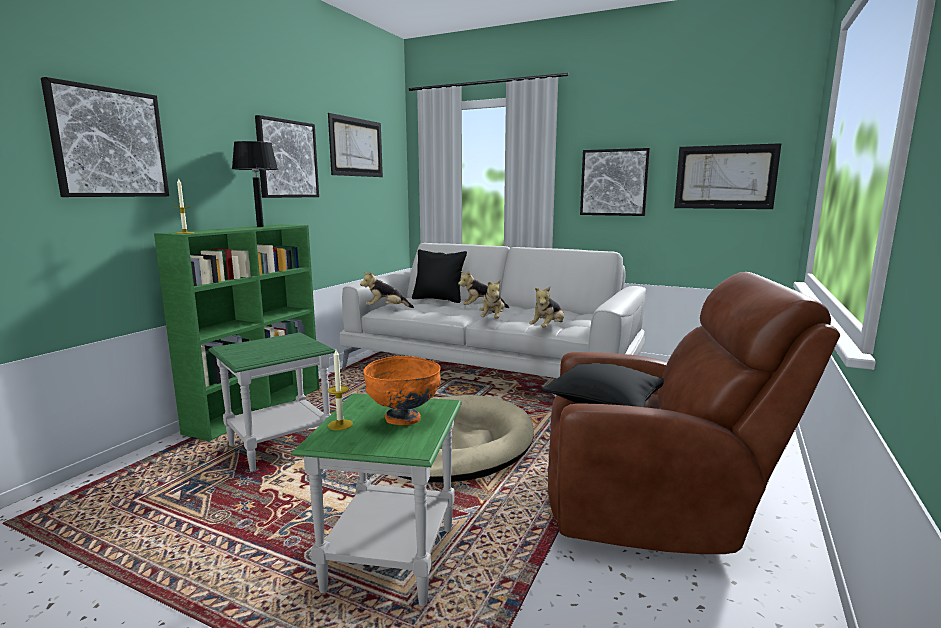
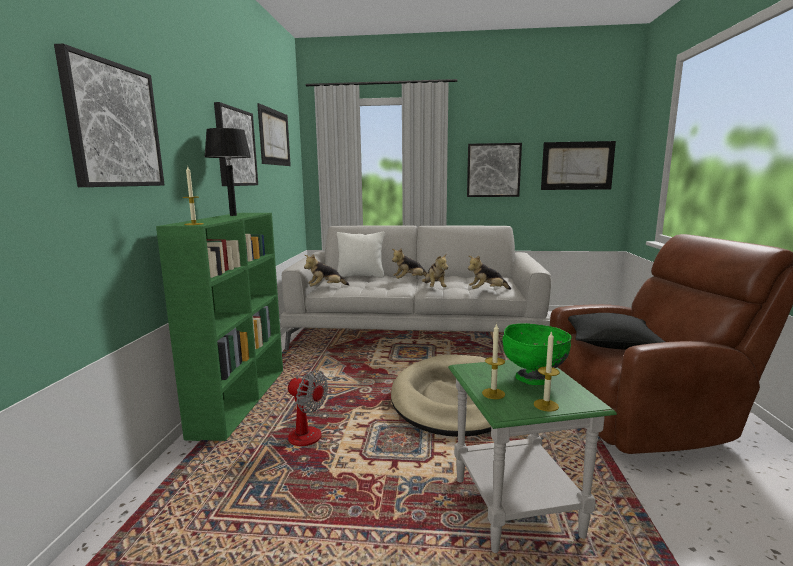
camera: 20 degrees left, 0 degrees up
green side table [208,332,335,472] -> fan [287,370,328,446]
orange bowl [363,356,441,425] -> green bowl [503,323,572,385]
black pillow [412,249,467,303] -> white pillow [337,232,385,278]
plush toy [529,287,564,328] -> plush toy turned 60 degrees clockwise [468,256,511,290]
none -> candle [534,331,560,412]

